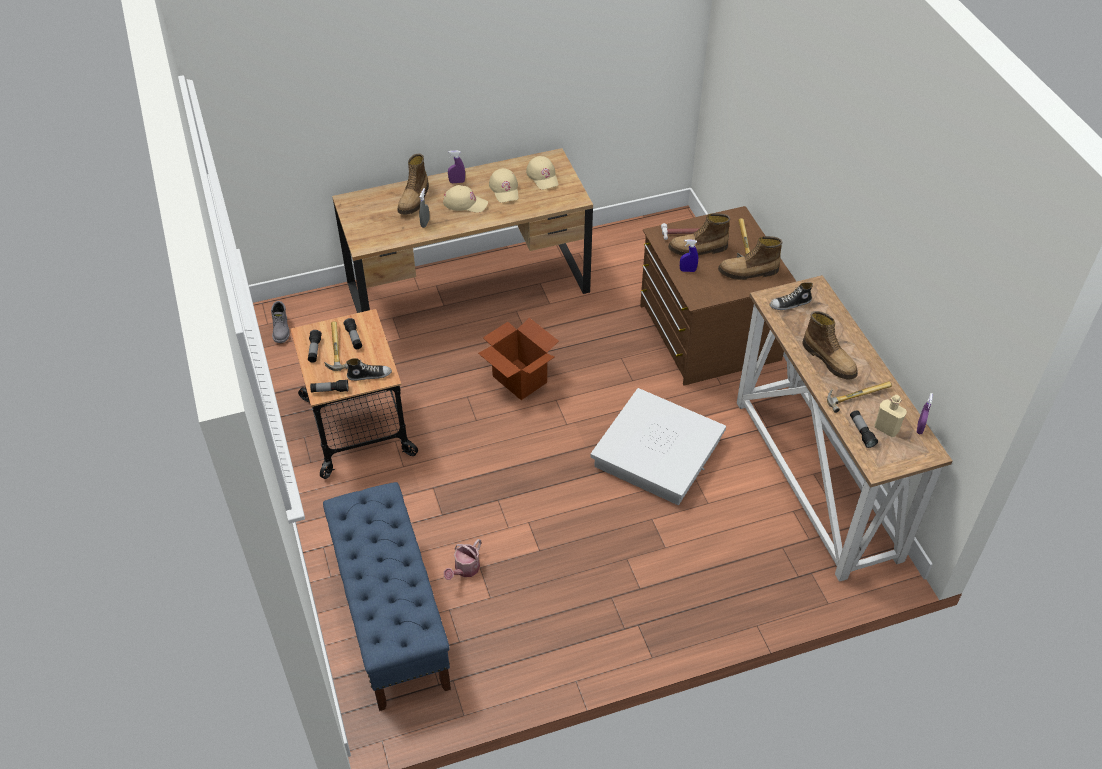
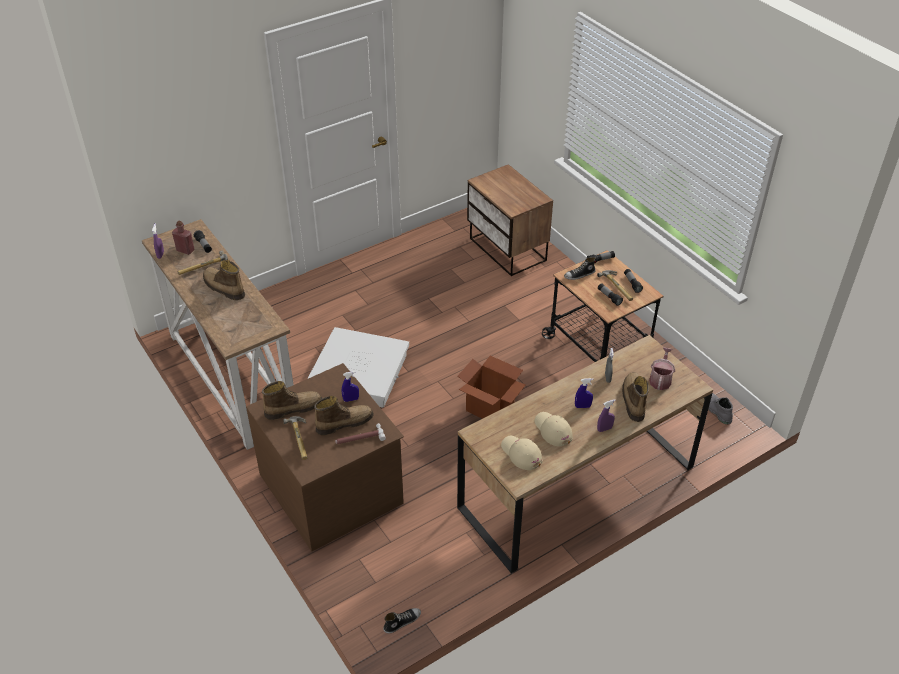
camera: 165 degrees right, 5 degrees down
blue bench [323,482,451,711] -> nightstand [467,164,553,276]
beige cap [443,185,488,213] -> blue spray bottle [575,378,593,408]
watering can [444,539,481,580] -> watering can moved to [649,347,675,390]
shoe [770,282,813,310] -> shoe moved to [383,608,421,633]
beige bottle [874,395,907,437] -> red bottle [172,221,194,255]

